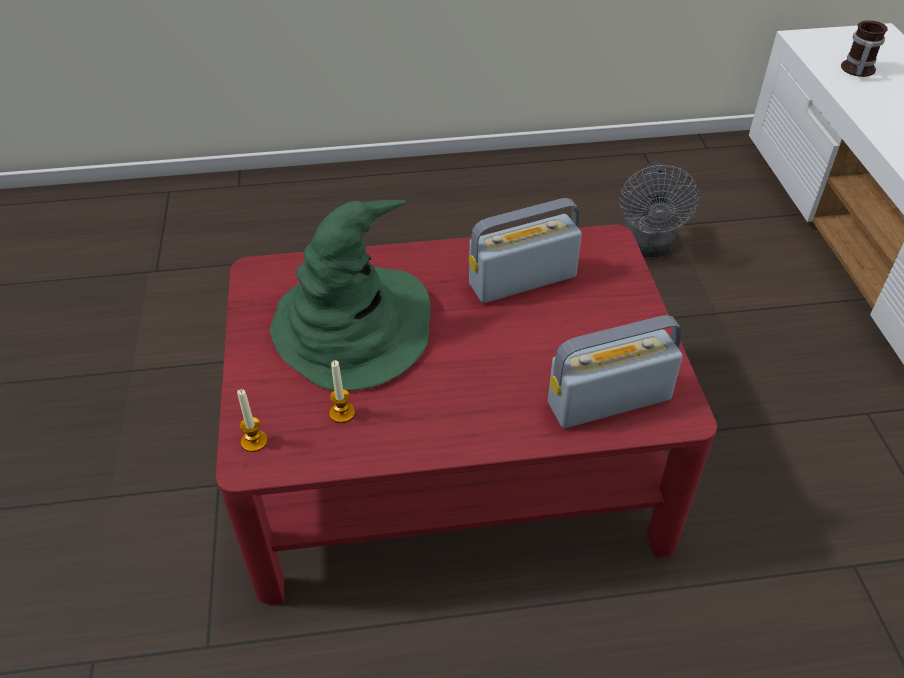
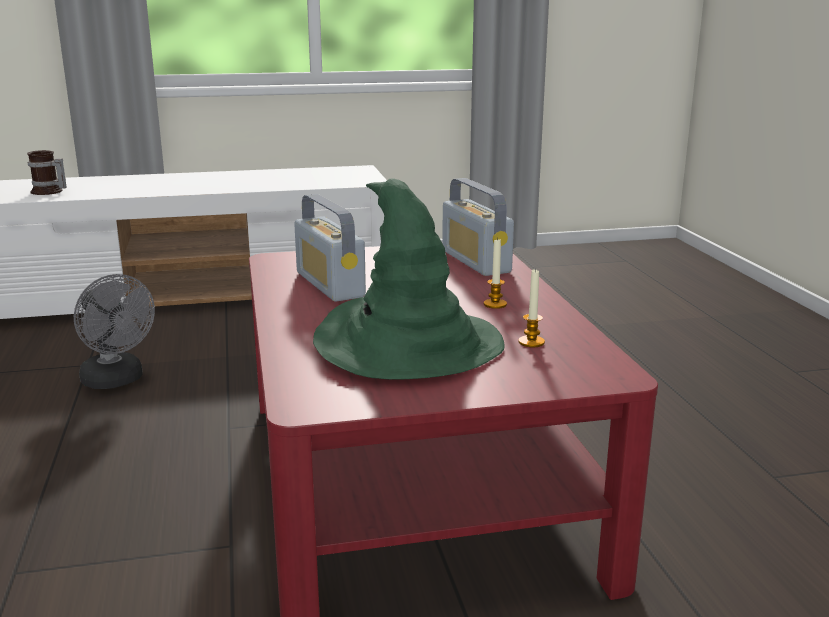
camera: 95 degrees left, 25 degrees down
candle [237,389,268,452] -> candle moved to [484,237,507,309]
grey fan [619,161,700,257] -> grey fan turned 45 degrees clockwise [74,274,155,389]

